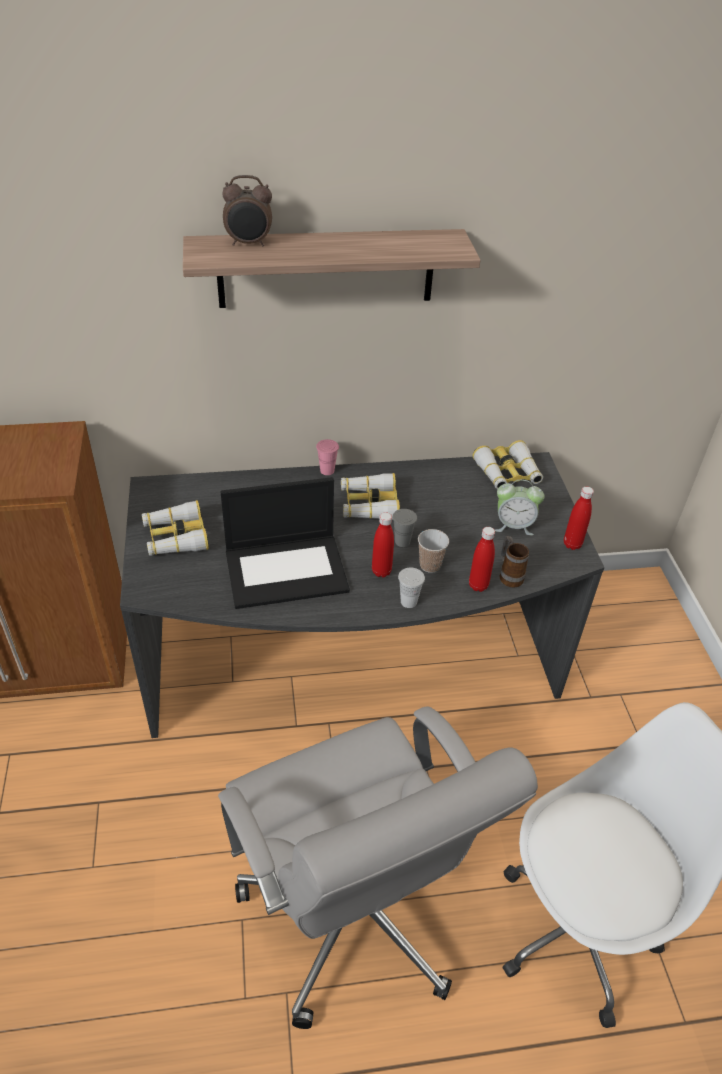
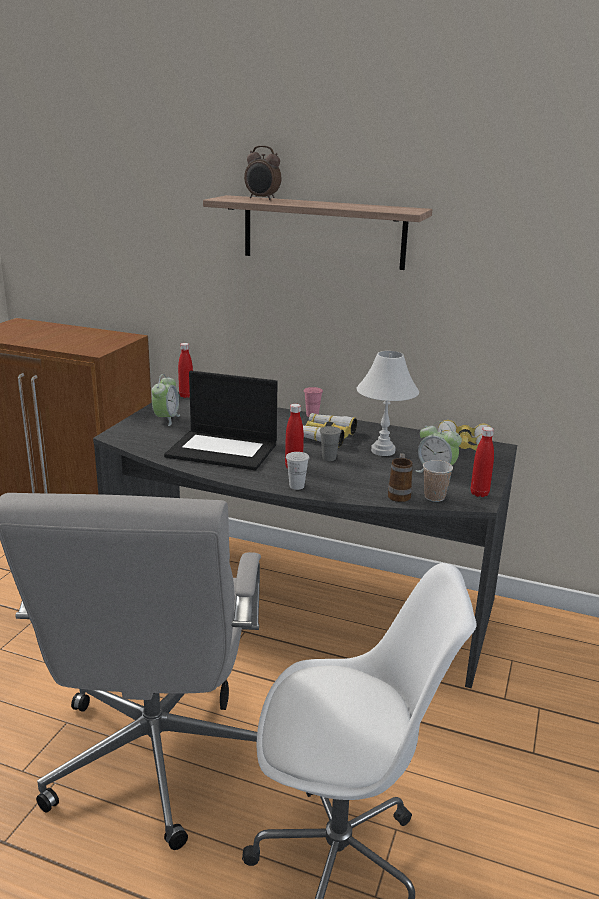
camera: 30 degrees right, 20 degrees down
binoculars [142,500,209,556] -> alarm clock [152,374,180,426]
cup [418,529,449,573] -> cup moved to [423,460,453,502]
red bottle [469,527,495,592] -> red bottle moved to [178,343,193,398]
none -> white table lamp [357,351,419,456]

